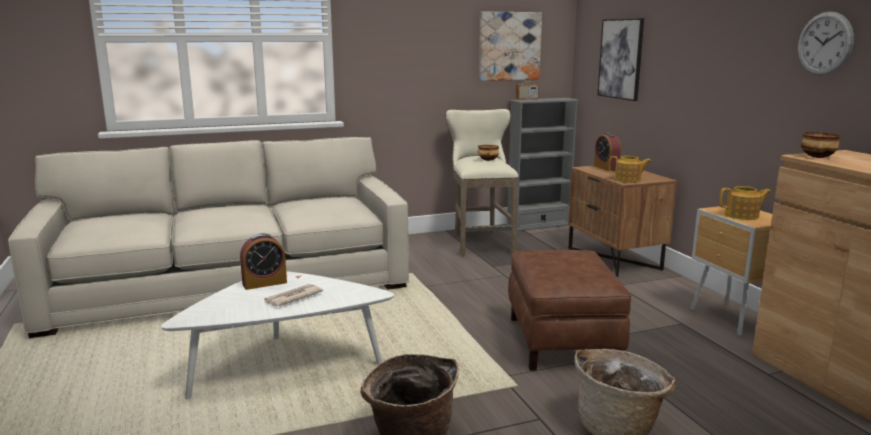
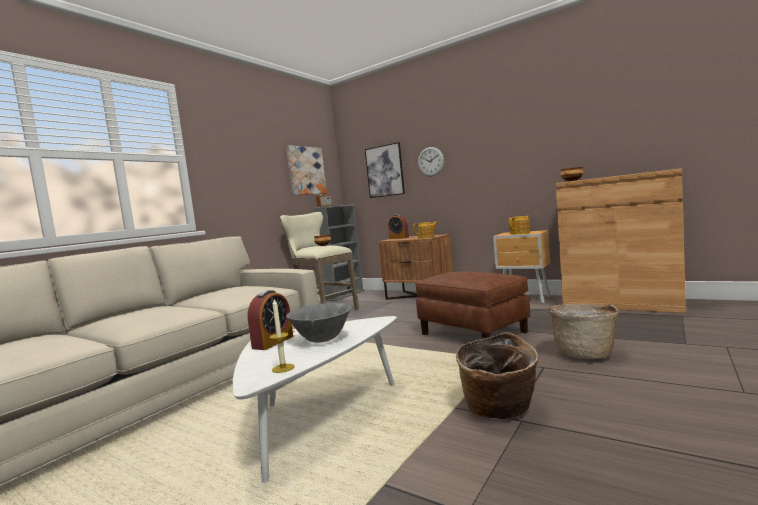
camera: 35 degrees left, 10 degrees down
newspaper [264,284,323,307] -> grey bowl [286,303,351,343]
wall clock [798,11,854,75] -> wall clock moved to [418,147,444,176]
none -> candle [269,299,294,373]

